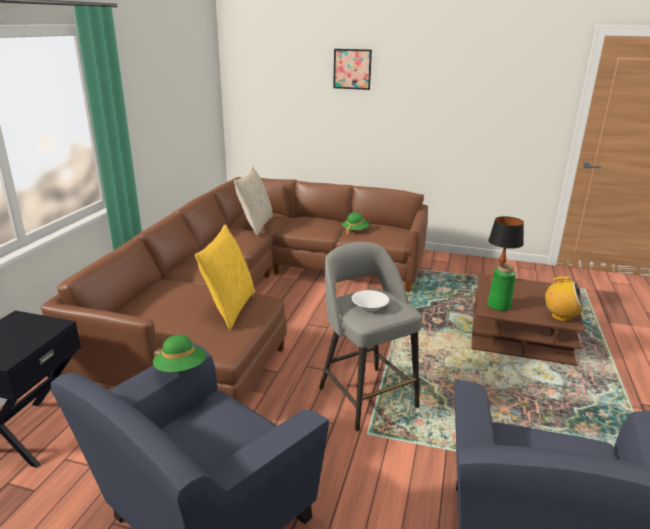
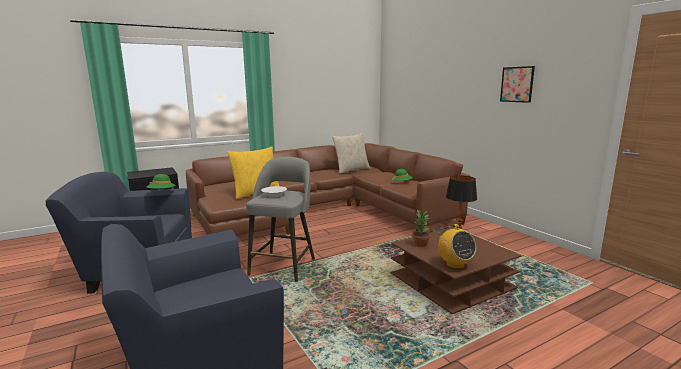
camera: 45 degrees right, 10 degrees down
picture [333,49,372,90] -> picture moved to [500,66,535,103]
green vase [488,263,516,311] -> potted plant [412,210,431,247]

